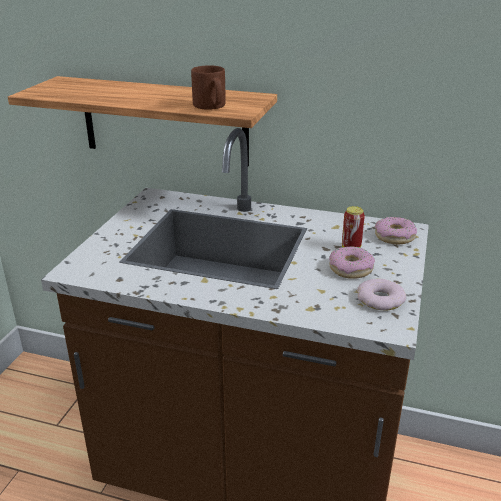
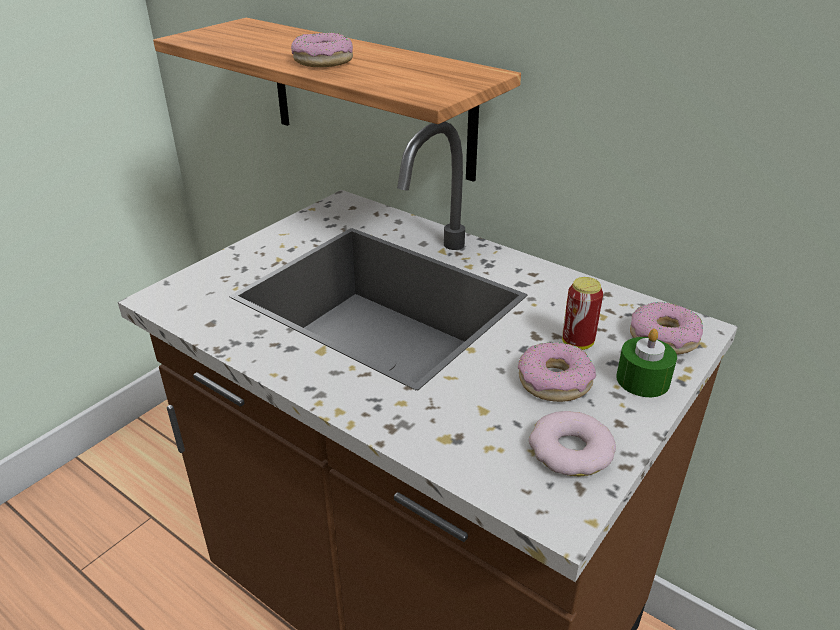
camera: 20 degrees right, 5 degrees up
brown mug [191,65,226,110] -> none
none -> donut [291,33,353,67]
none -> green candle [616,329,677,397]

